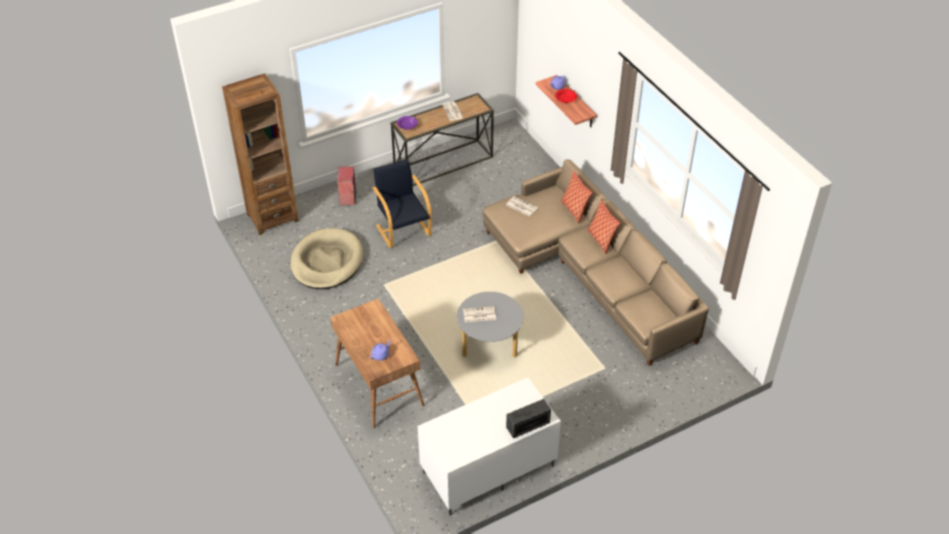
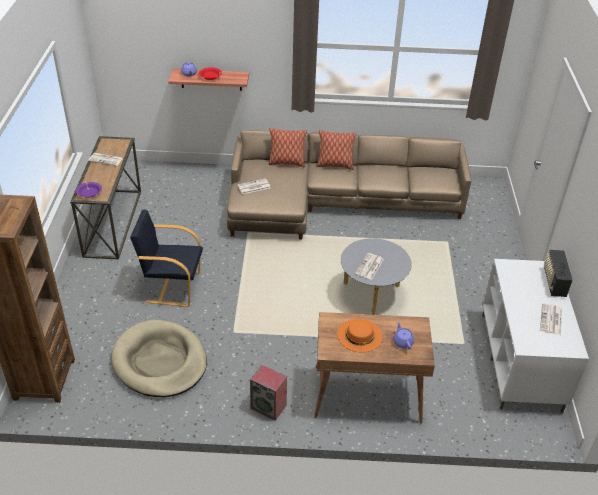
camera: 60 degrees left, 5 degrees down
speaker [337,166,356,205] -> speaker moved to [250,365,287,421]
none -> orange hat [337,319,383,352]
none -> newspaper [540,303,562,335]

